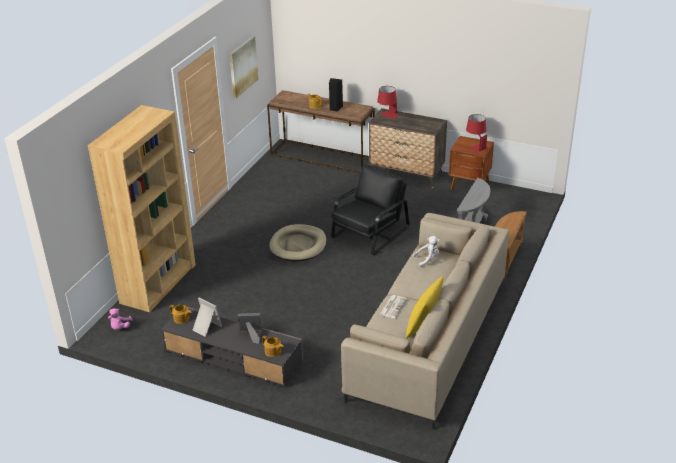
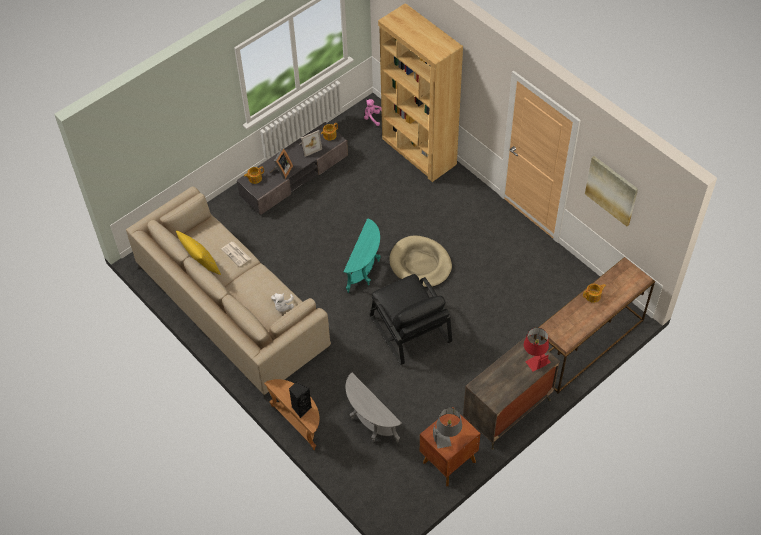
camera: 115 degrees right, 20 degrees up
black speaker [329,78,343,111] -> black speaker moved to [289,382,312,418]
red table lamp [466,114,489,153] -> grey table lamp [433,408,462,449]
none -> turquoise side table [344,218,381,293]

